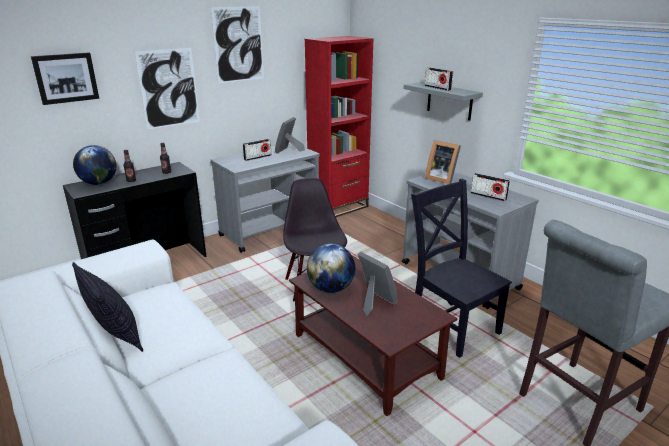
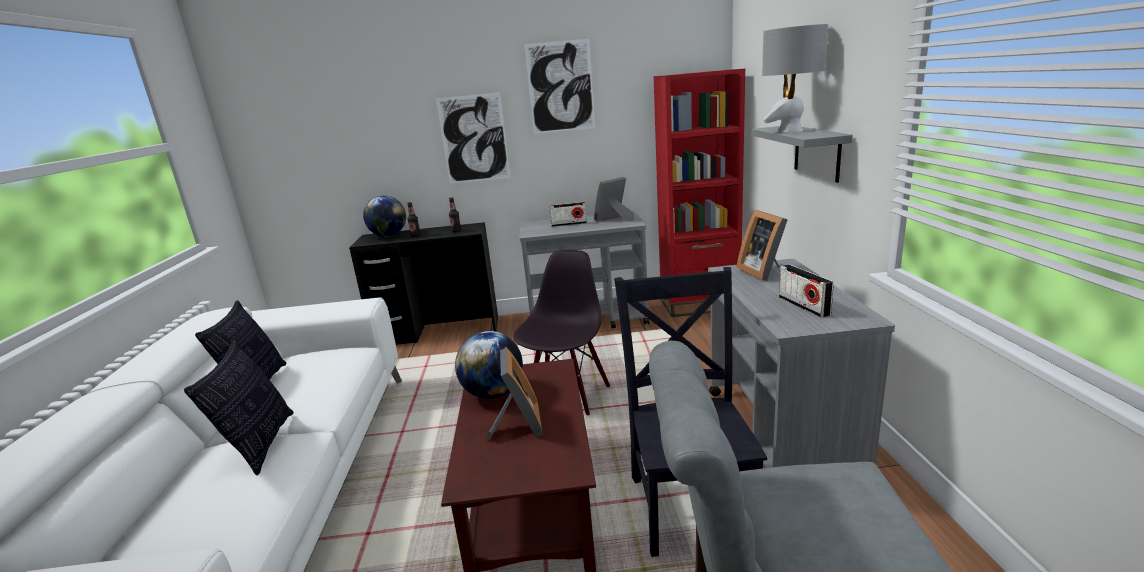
camera: 35 degrees right, 5 degrees down
picture [31,53,99,105] -> none
radio [425,67,453,91] -> grey table lamp [762,24,828,132]
none -> pillow [184,340,294,475]

